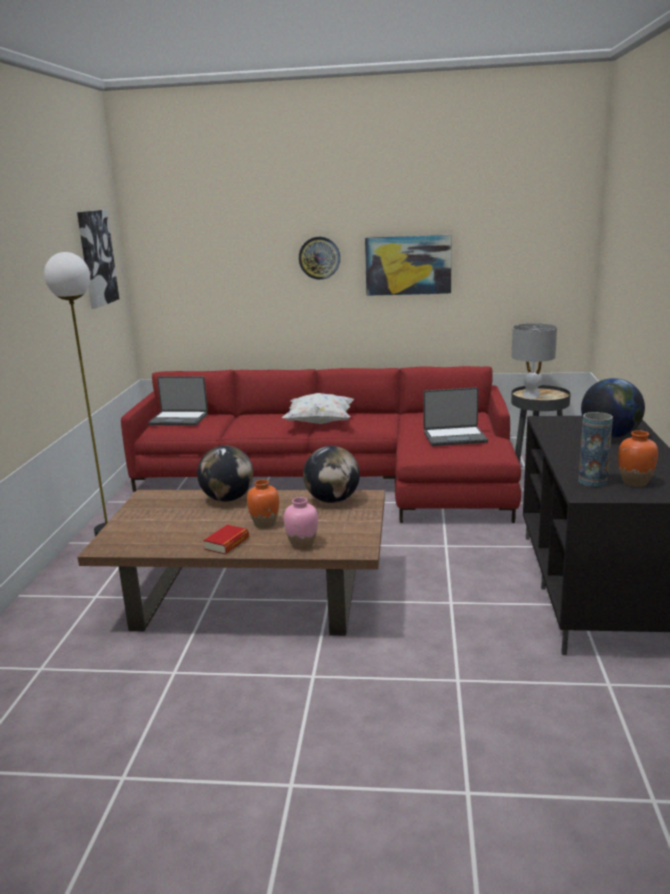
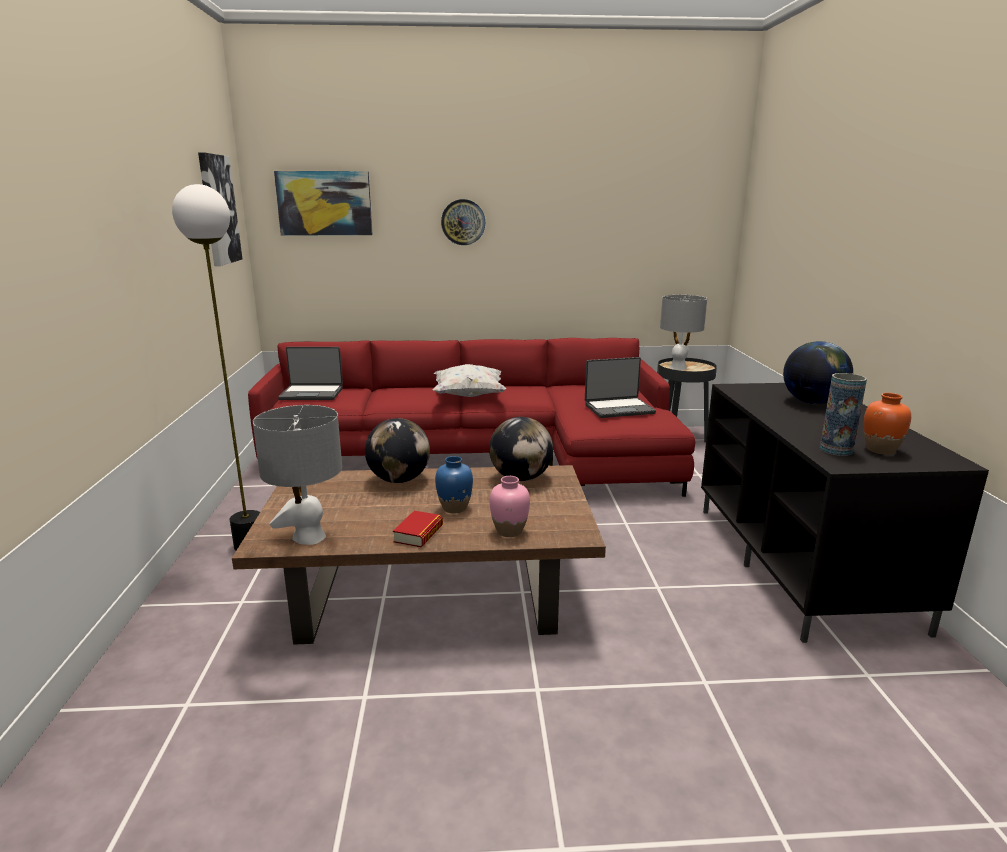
camera: 10 degrees left, 0 degrees up
orange vase [247,479,279,529] -> blue vase [435,456,473,514]
picture [365,235,452,296] -> picture moved to [274,171,373,236]
none -> grey table lamp [253,405,342,545]

